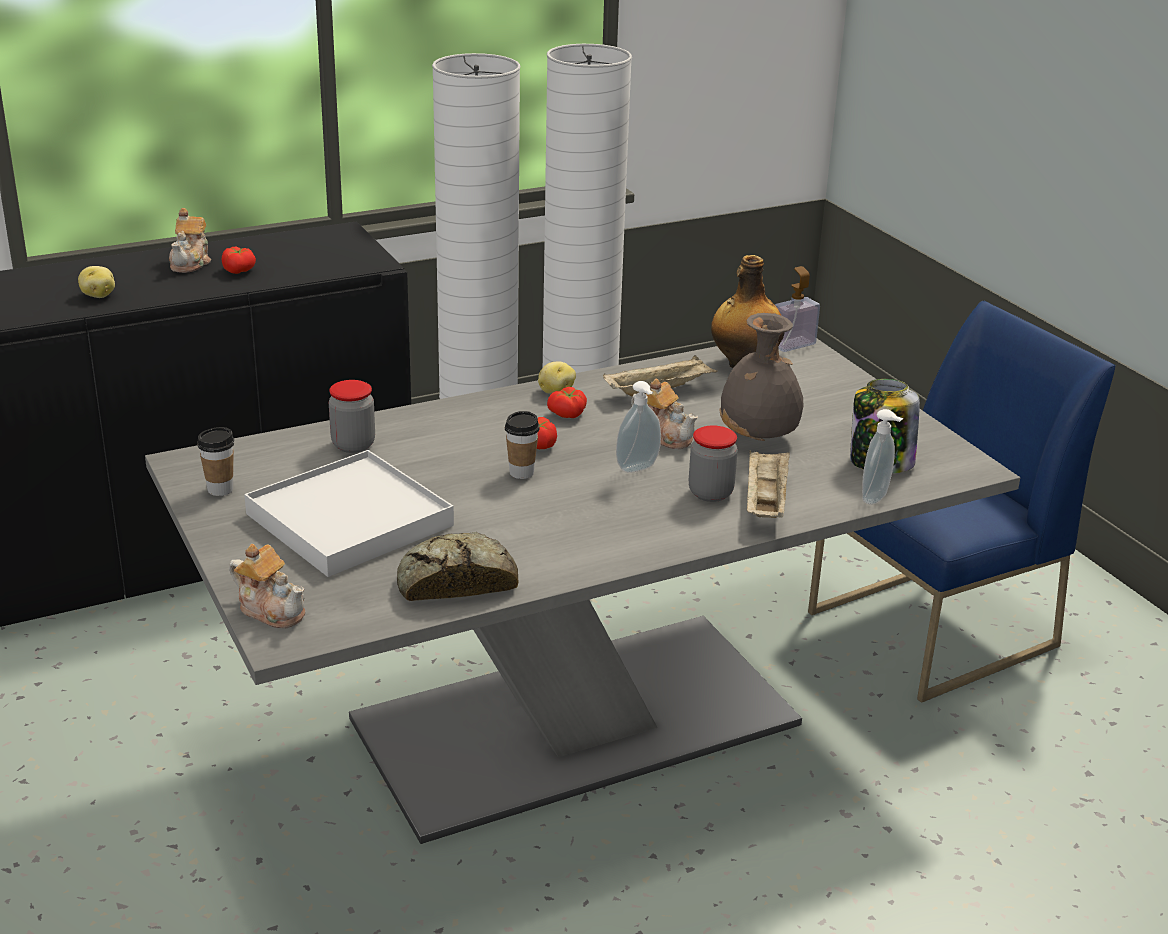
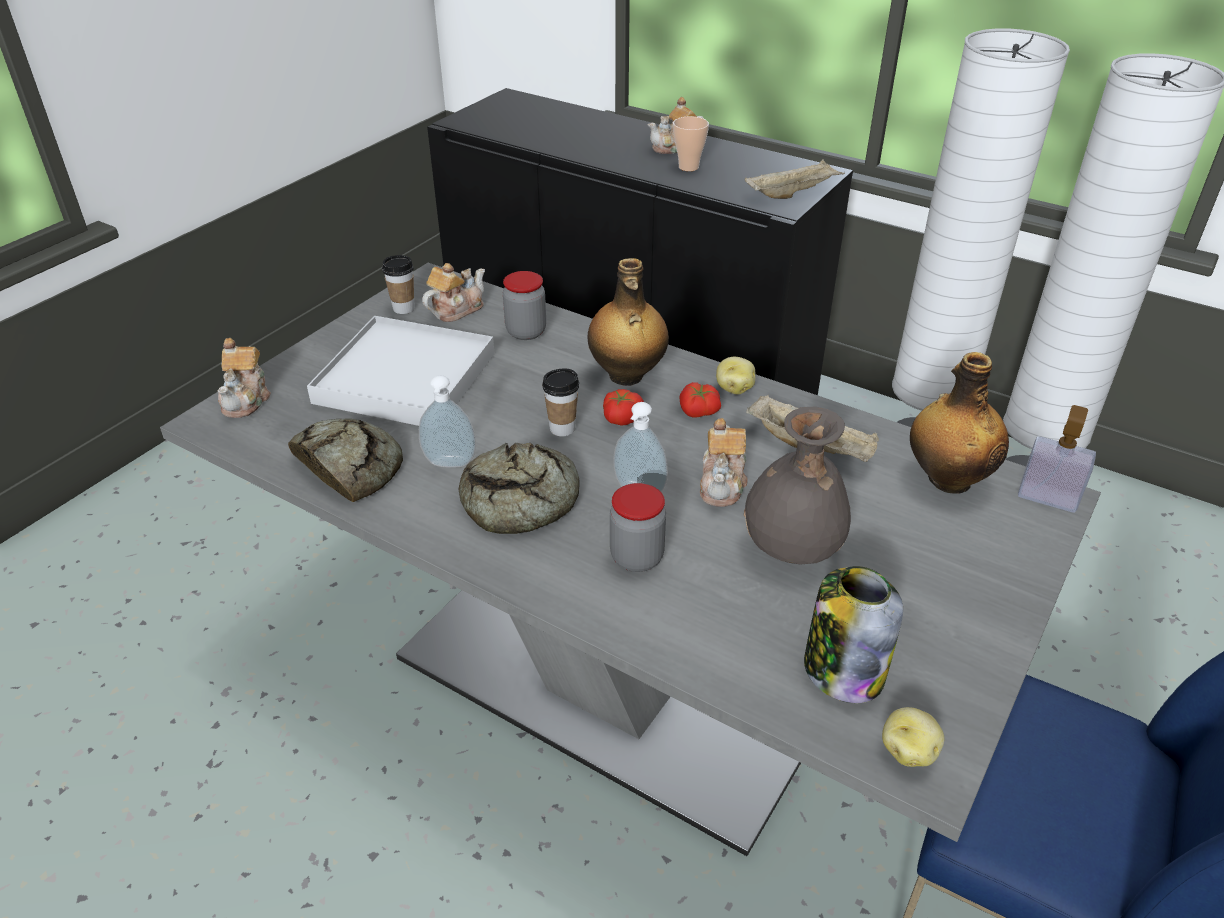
camera: 60 degrees right, 10 degrees up
potato [78,266,115,298] -> potato moved to [882,707,944,767]
tomato [222,247,256,274] -> cup [673,117,709,171]
beige tray [747,449,790,518] -> beige tray moved to [745,160,845,199]
soap dispenser [862,409,903,505] -> soap dispenser moved to [419,375,476,468]
none -> teapot [422,263,485,322]
none -> bread [458,443,579,534]
none -> bottle [587,258,669,386]

